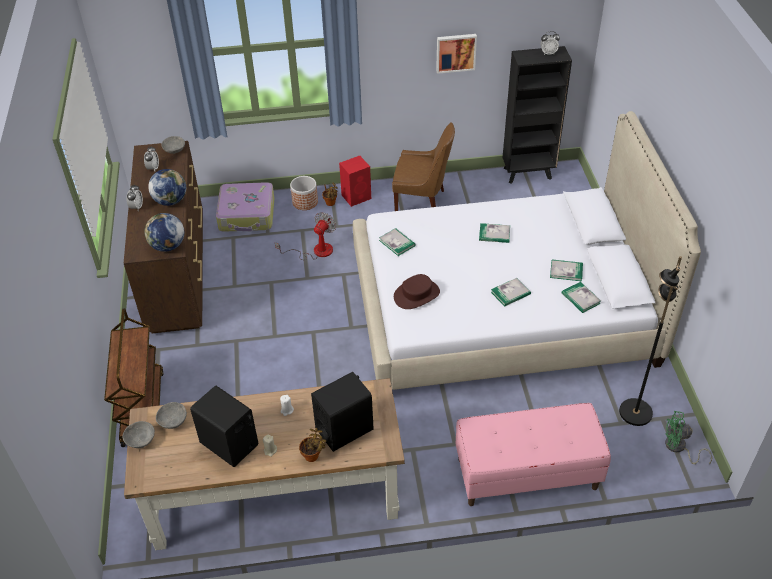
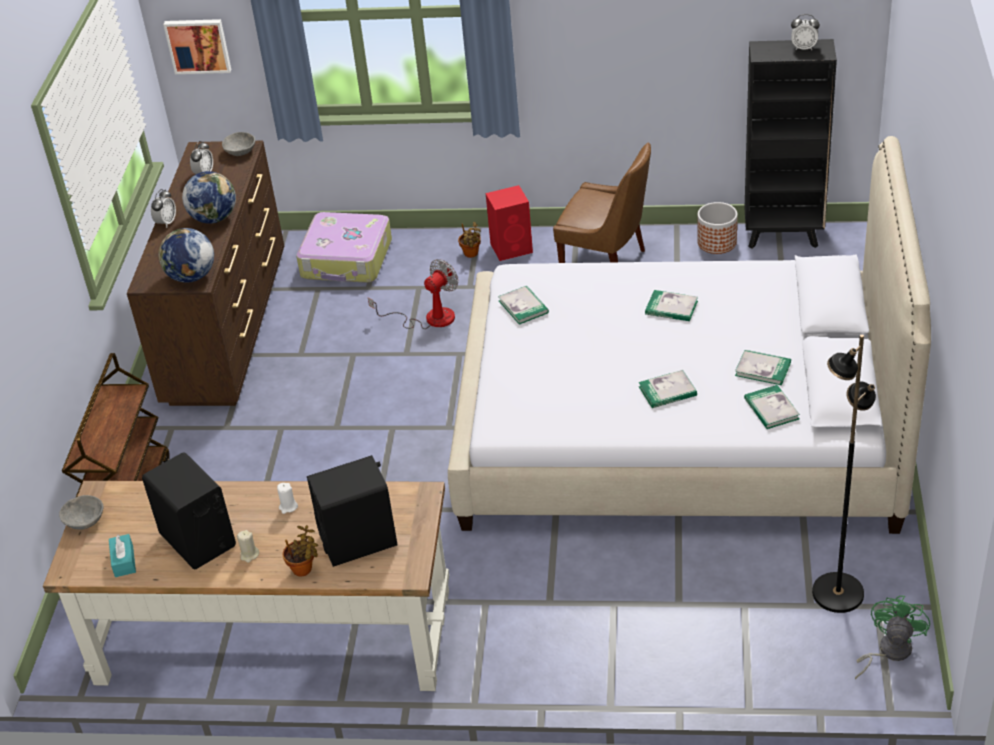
camera: 15 degrees right, 5 degrees down
grey bowl [156,402,187,429] -> none
planter [290,176,318,210] -> planter moved to [697,202,738,254]
brown hat [394,274,440,309] -> none
picture [436,34,477,74] -> picture moved to [163,19,231,74]
pink bench [456,403,611,506] -> none
green fan [665,411,712,464] -> green fan turned 90 degrees clockwise [855,595,930,679]
none -> turquoise tissue box [109,534,136,577]

